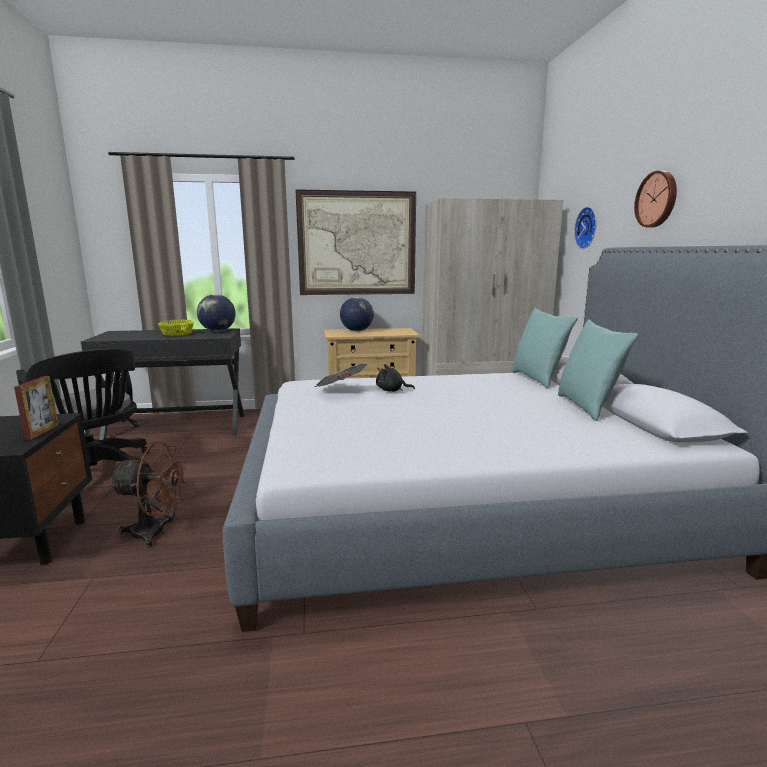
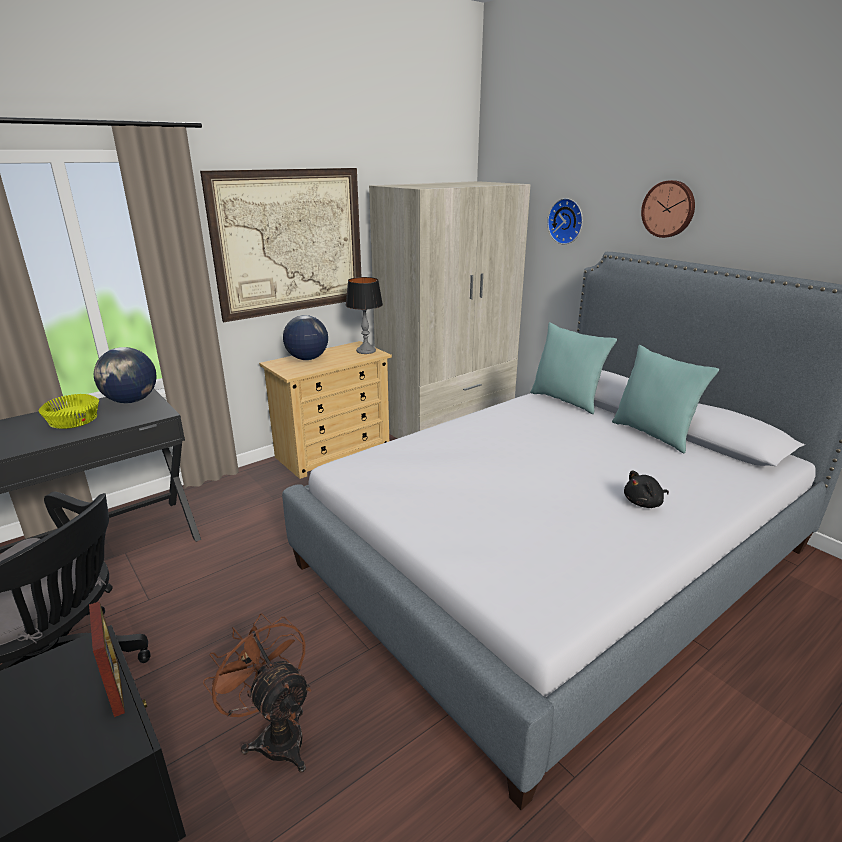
camera: 30 degrees left, 10 degrees up
brown fan [108,441,188,548] -> brown fan turned 105 degrees counterclockwise [203,613,311,773]
newspaper [314,363,367,387] -> none
black plush toy [376,364,415,392] -> black plush toy moved to [624,470,669,508]
none -> table lamp [346,277,383,354]

